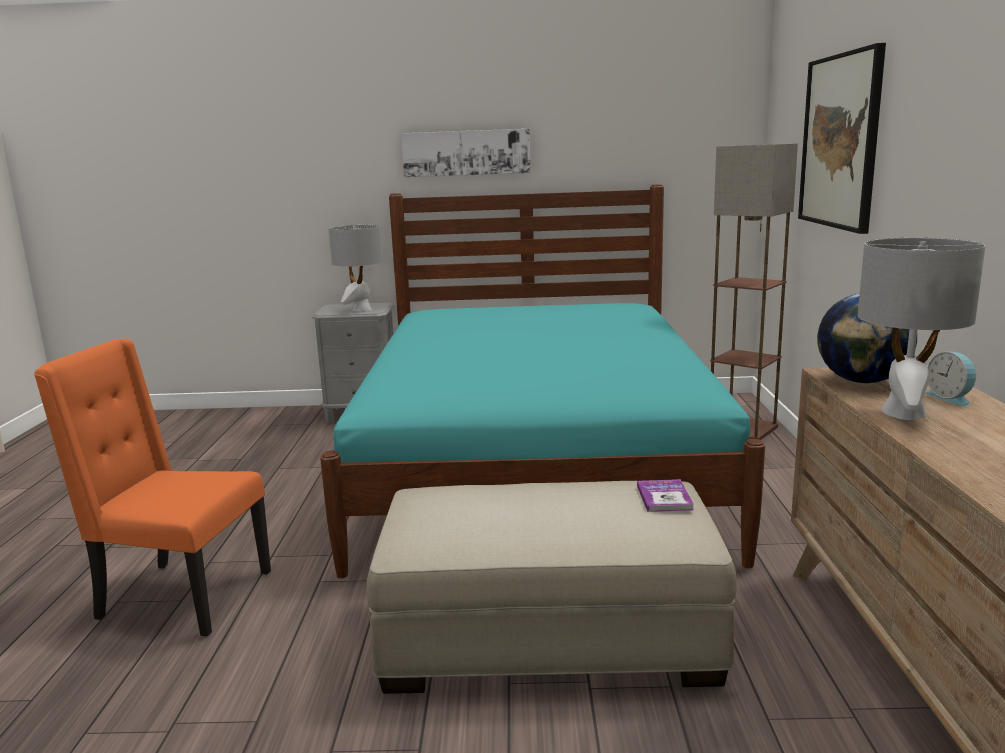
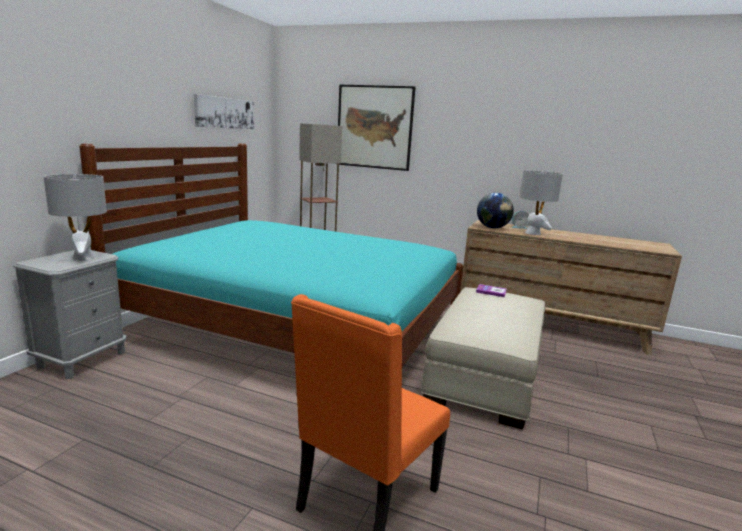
camera: 70 degrees left, 0 degrees up
picture [401,129,530,177] -> picture moved to [194,94,254,129]

